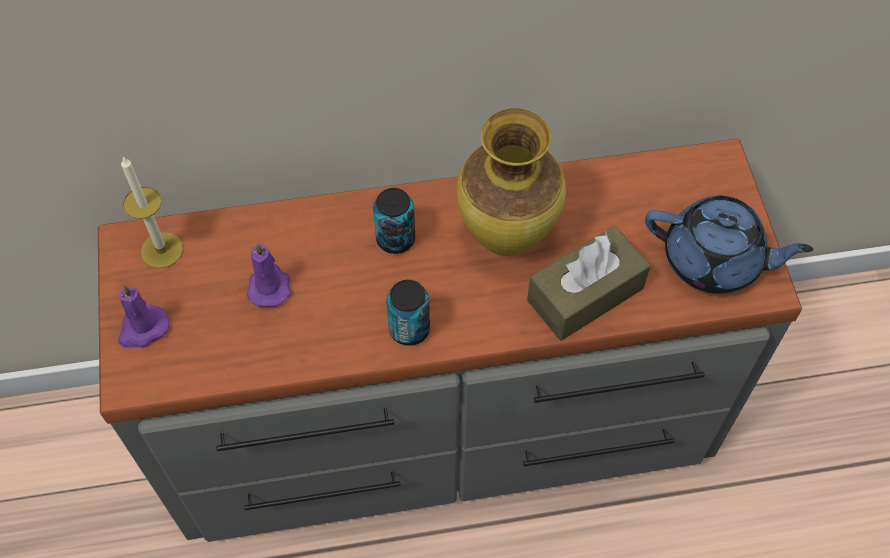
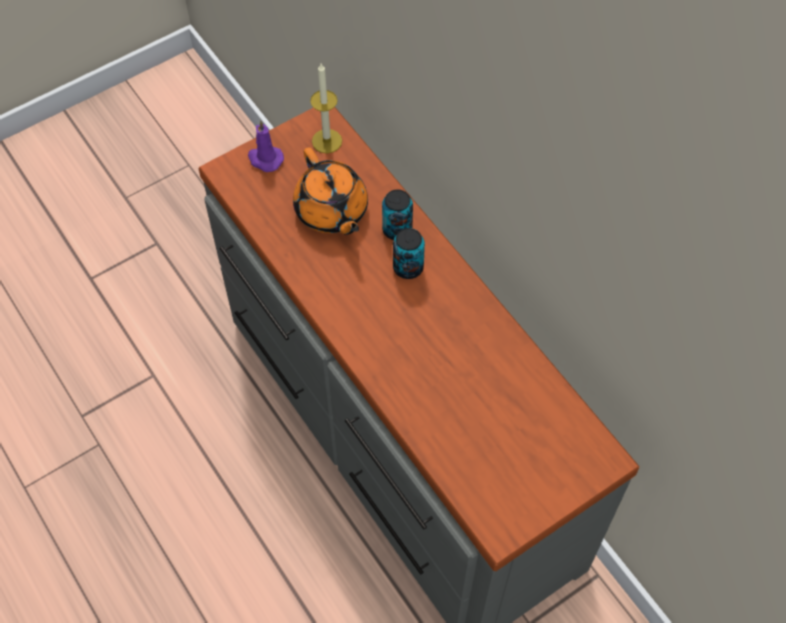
camera: 65 degrees right, 0 degrees up
purple candle [247,242,290,307] -> orange teapot [293,147,368,235]
can [386,280,430,346] -> can moved to [382,190,413,240]
vase [457,108,566,256] -> none
brown tissue box [527,226,651,341] -> none
blue teapot [645,195,814,294] -> none

